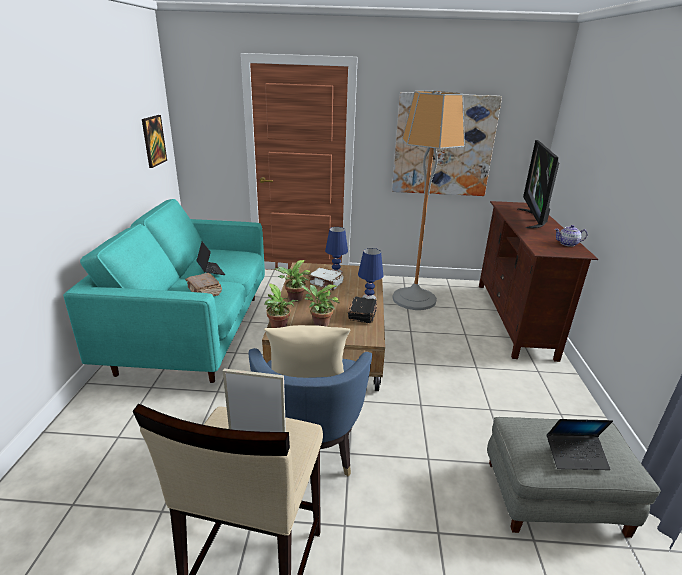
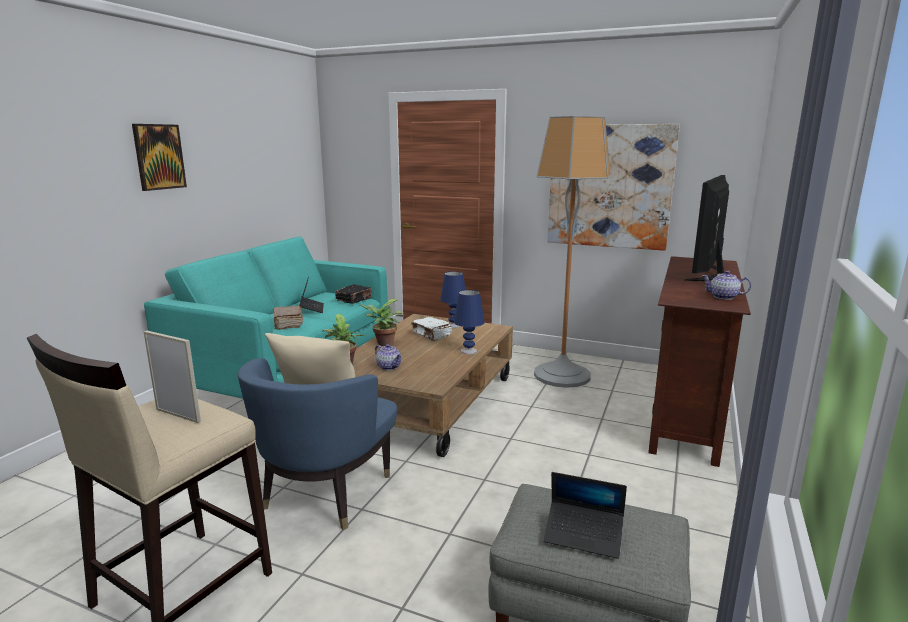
camera: 20 degrees right, 10 degrees down
picture [142,115,167,168] -> picture moved to [132,124,187,191]
potted plant [300,284,340,327] -> teapot [375,344,402,370]
black book [348,297,377,323] -> black book moved to [335,284,372,304]

